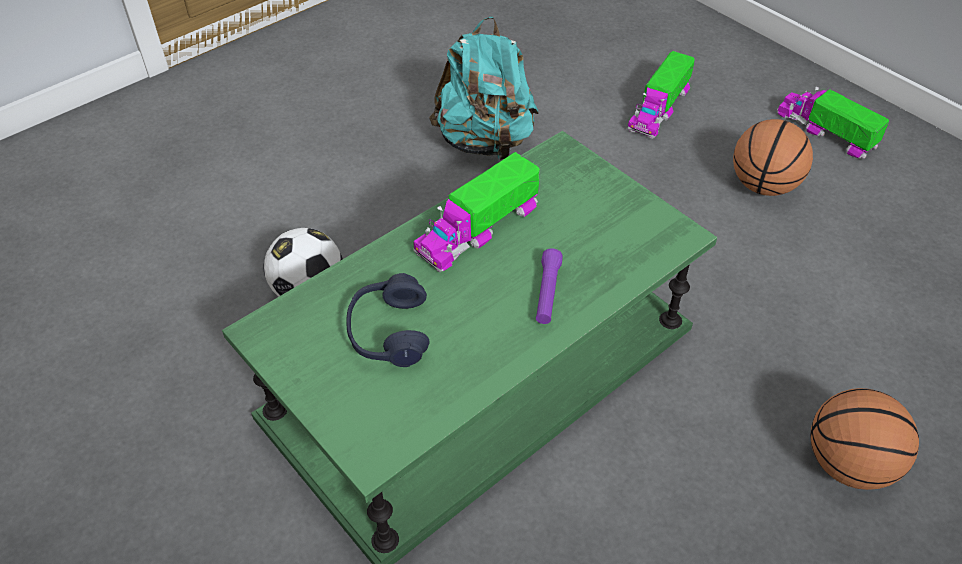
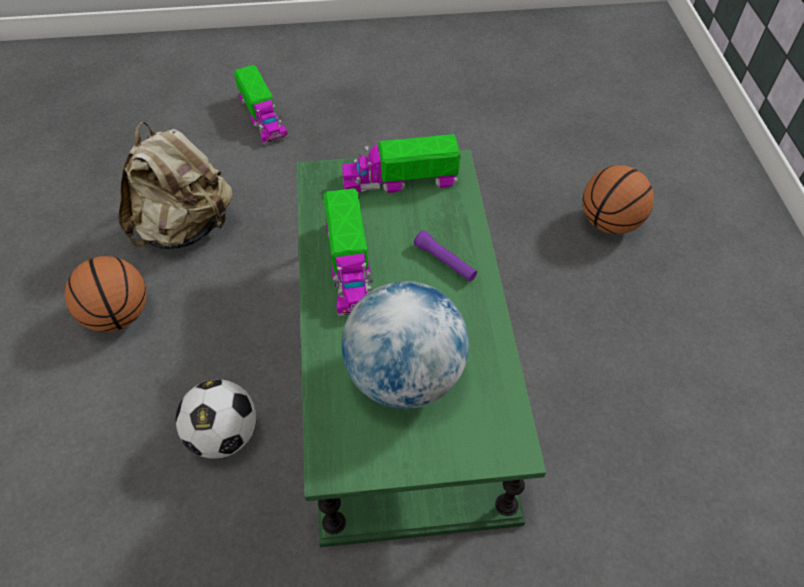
camera: 55 degrees left, 5 degrees up
blue headphones [346,273,430,367] -> globe [342,281,469,409]
turquoise backpack [429,17,539,161] -> beige backpack [118,122,233,249]
basketball [733,119,813,196] -> basketball moved to [65,256,147,332]
toy truck [776,87,889,159] -> toy truck moved to [342,134,461,193]

